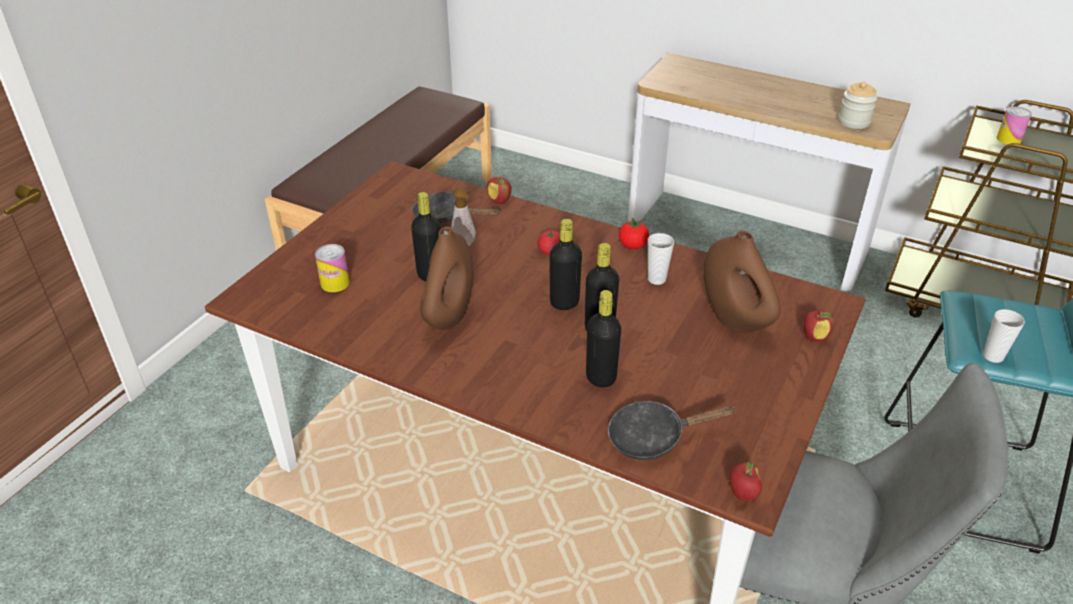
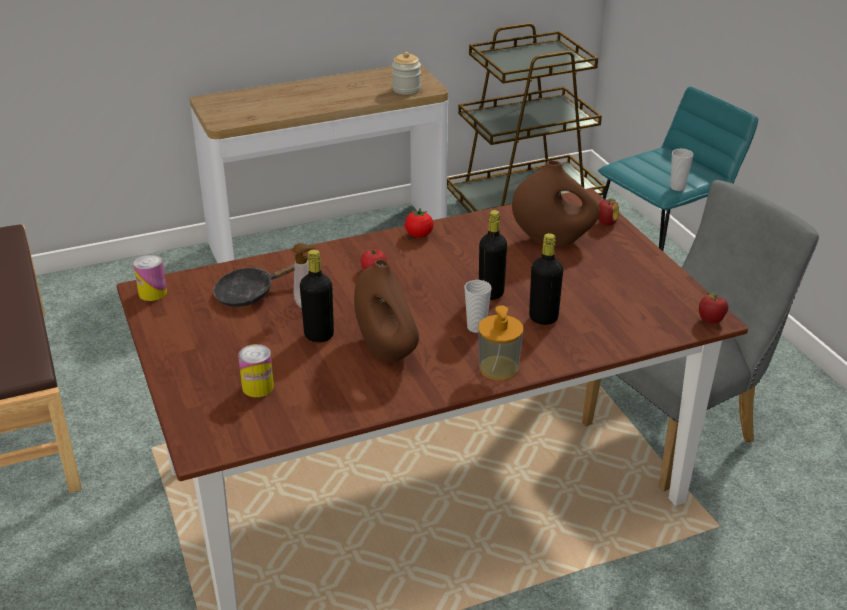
camera: 50 degrees left, 5 degrees down
apple [487,177,512,204] -> none
black bottle [549,219,582,310] -> none
black frying pan [608,401,736,460] -> none
cup [648,233,674,285] -> cup moved to [464,280,491,333]
can [997,106,1032,144] -> can moved to [133,254,167,301]
none -> soap dispenser [478,305,523,380]

